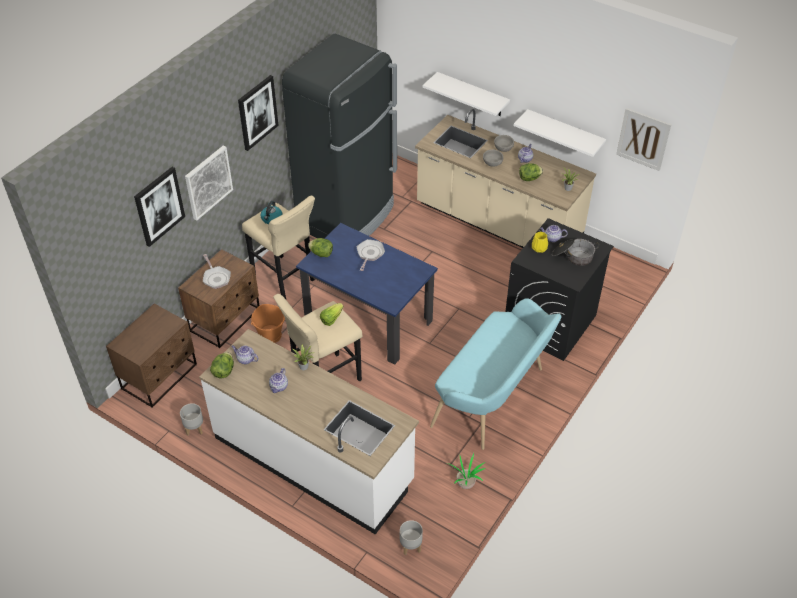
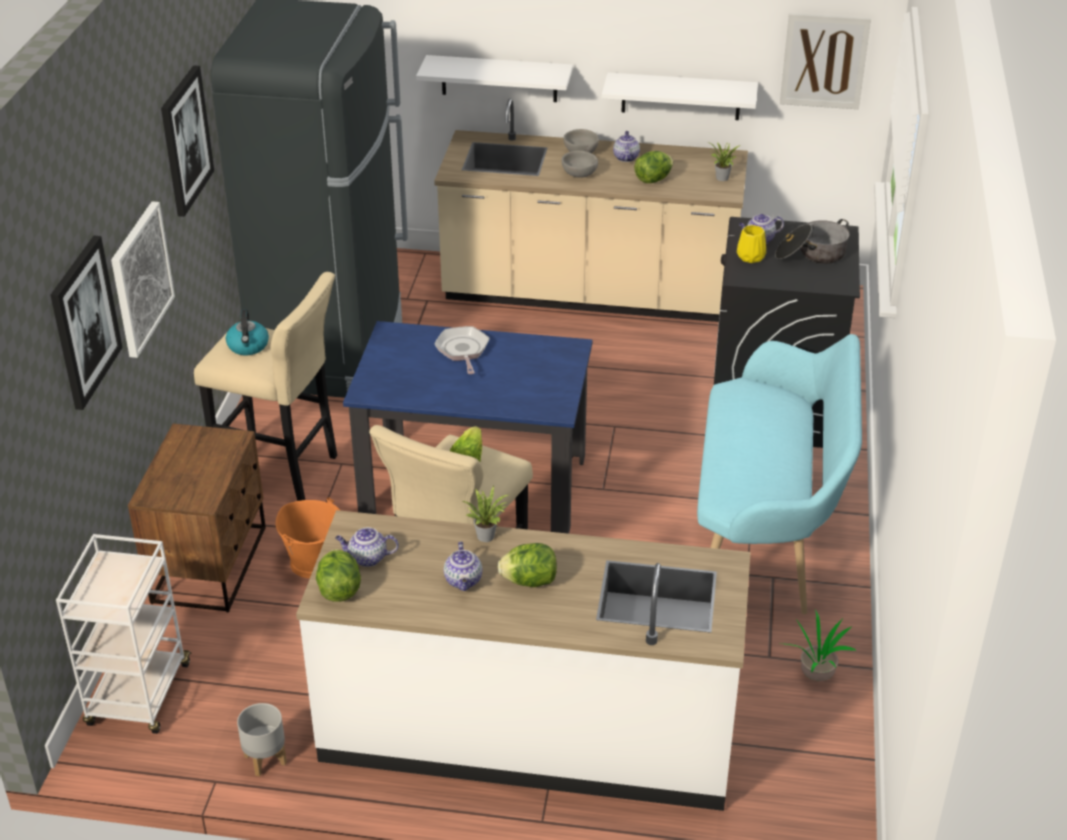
camera: 25 degrees left, 10 degrees down
brown nightstand [106,303,197,408] -> white cart [56,534,192,734]
frying pan [203,254,231,289] -> none
lettuce [308,238,333,257] -> lettuce moved to [497,543,557,587]
grey planter [400,520,423,555] -> none

